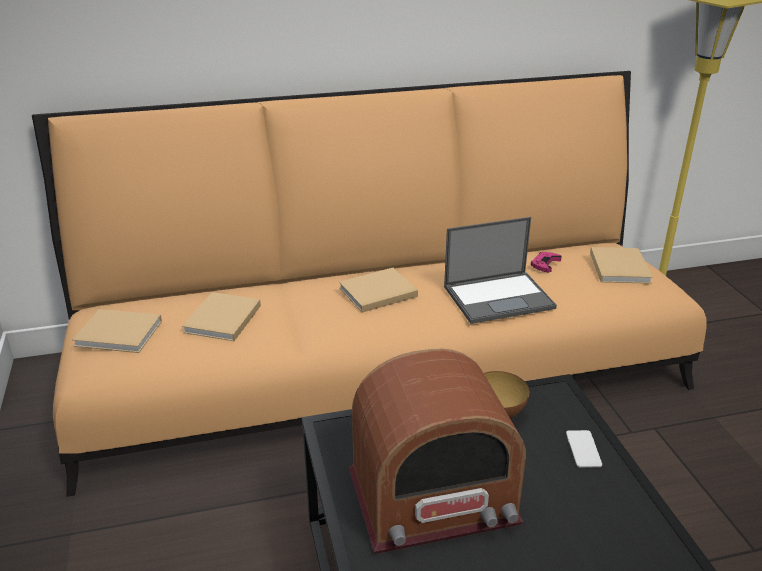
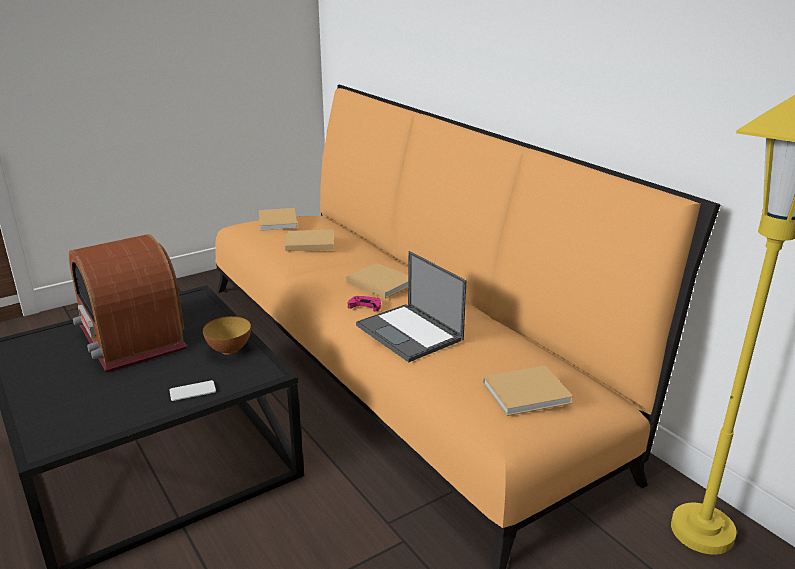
camera: 70 degrees right, 5 degrees down
pink game controller [531,252,562,273] -> pink game controller moved to [348,296,381,312]

